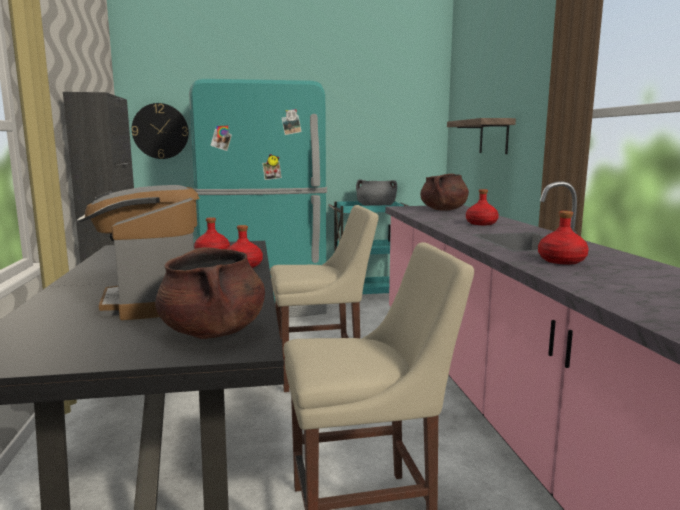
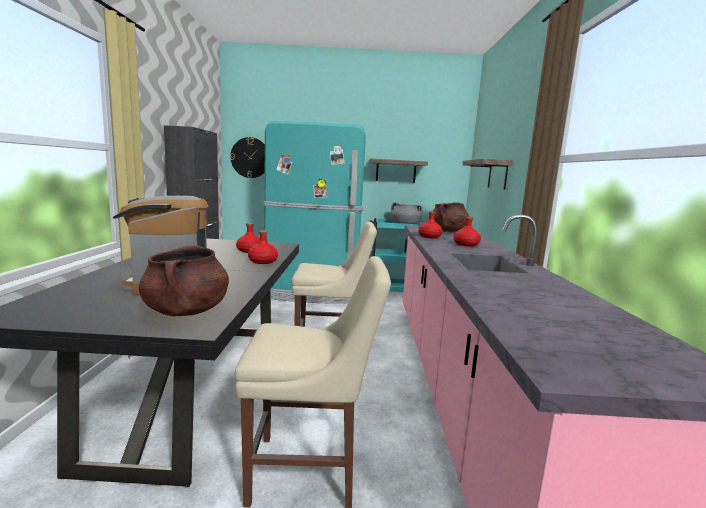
camera: 10 degrees right, 0 degrees up
red bottle [538,211,589,265] -> red bottle moved to [418,211,443,238]
none -> shelf [369,159,428,183]

